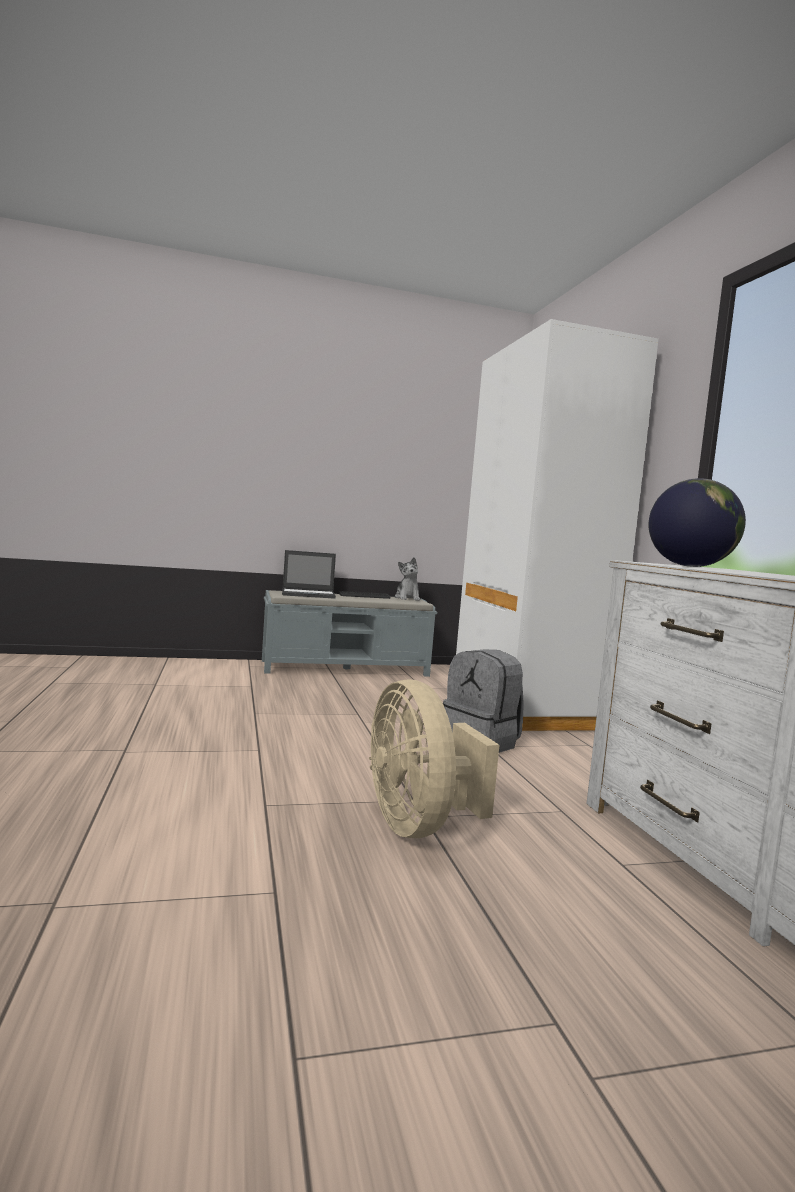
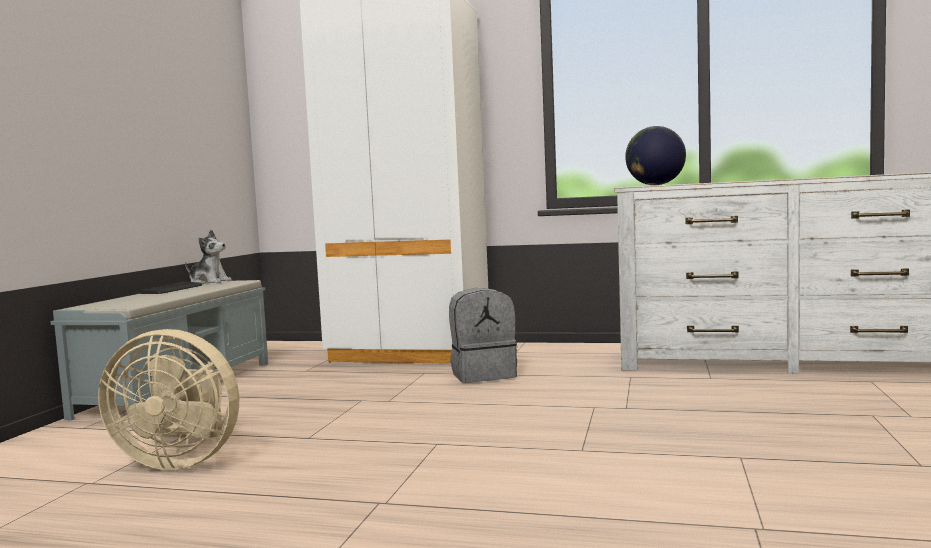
camera: 60 degrees left, 0 degrees up
laptop [282,550,336,599] -> none
beige fan [369,679,499,838] -> beige fan moved to [98,329,239,470]

